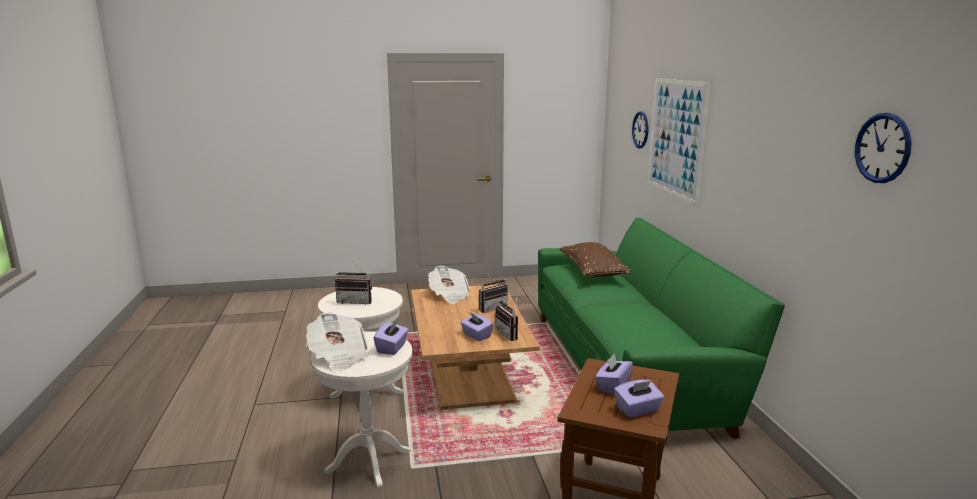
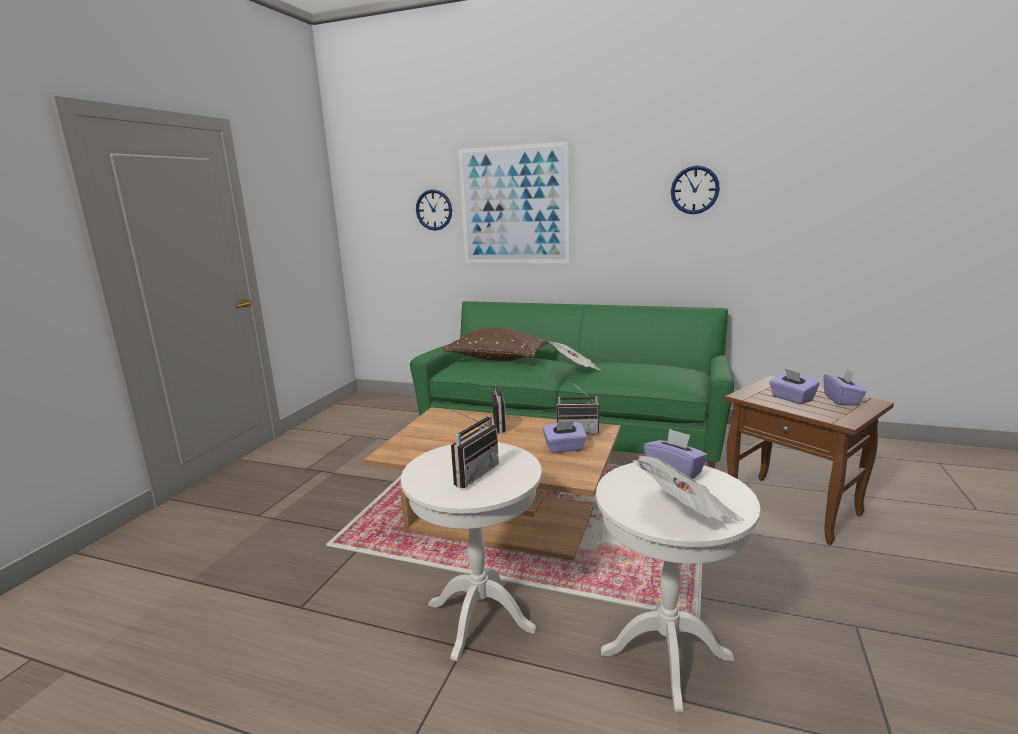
camera: 60 degrees left, 0 degrees up
newspaper [428,266,471,304] -> newspaper moved to [548,341,602,371]
wall clock [855,113,912,183] -> wall clock moved to [671,165,720,214]

